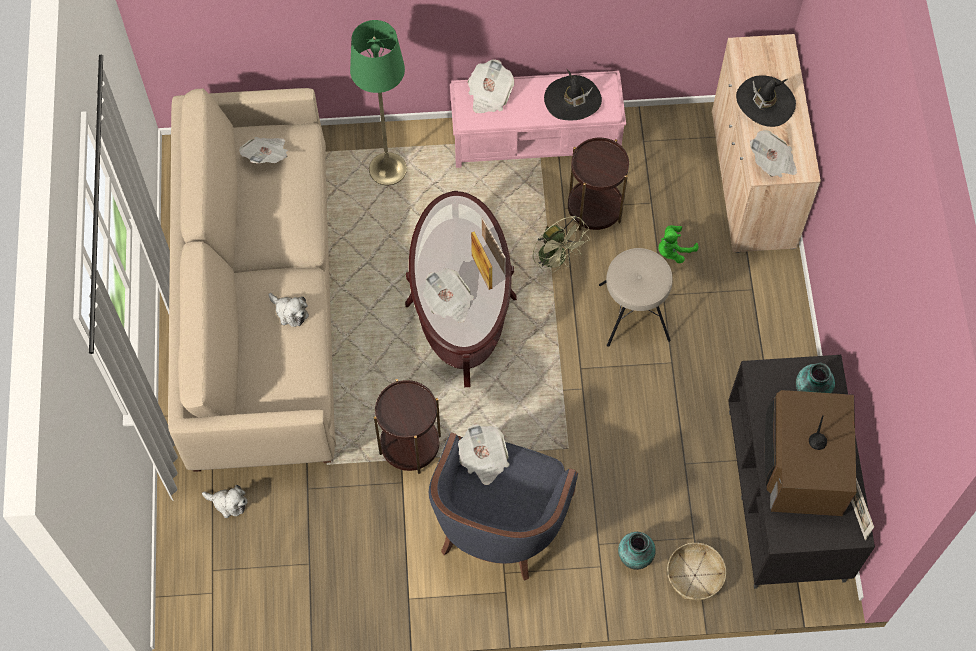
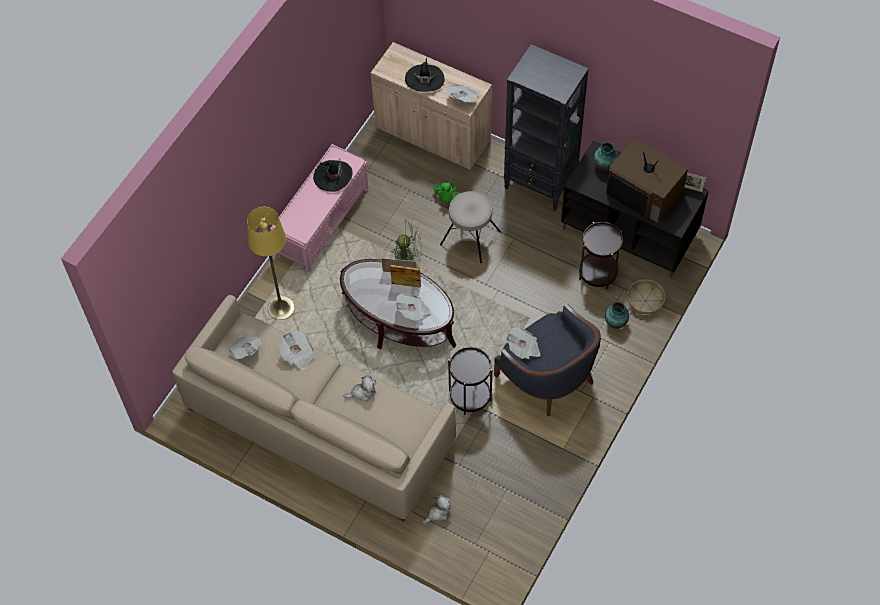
camera: 55 degrees left, 5 degrees down
green floor lamp [350,20,407,185] -> yellow floor lamp [247,207,295,320]
newspaper [468,59,514,113] -> newspaper moved to [278,331,316,370]
brown side table [568,138,629,231] -> brown side table moved to [579,222,623,289]
none -> black bookcase [504,44,589,211]

